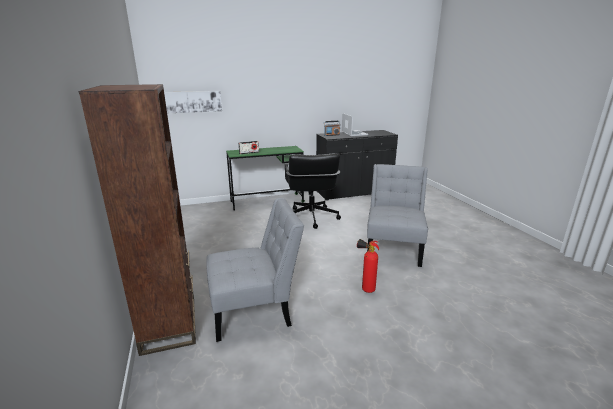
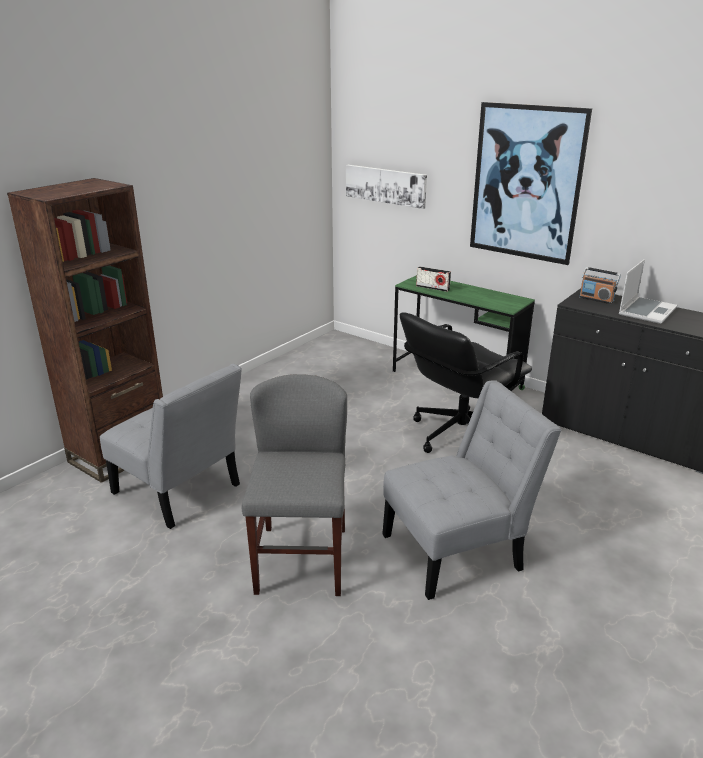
camera: 55 degrees right, 5 degrees up
fire extinguisher [357,239,379,293] -> grey chair [241,374,347,596]
none -> picture [470,102,592,265]

